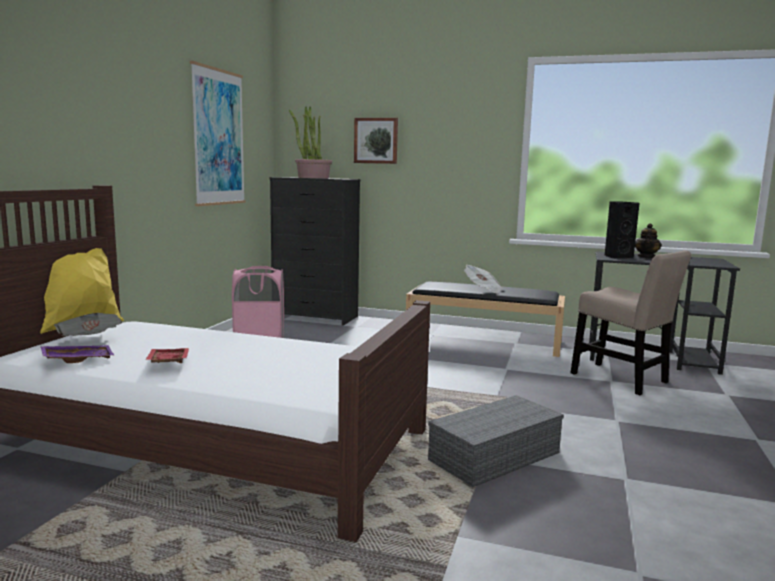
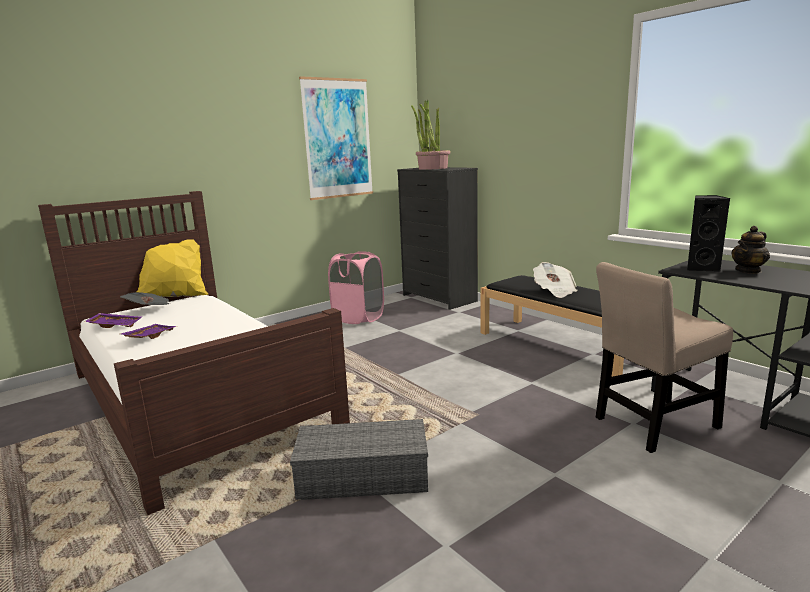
camera: 35 degrees right, 5 degrees up
red tray [145,348,189,363] -> purple tray [120,324,178,339]
picture [354,118,398,164] -> none
beige chair [570,250,692,395] -> beige chair turned 75 degrees clockwise [596,262,733,453]

